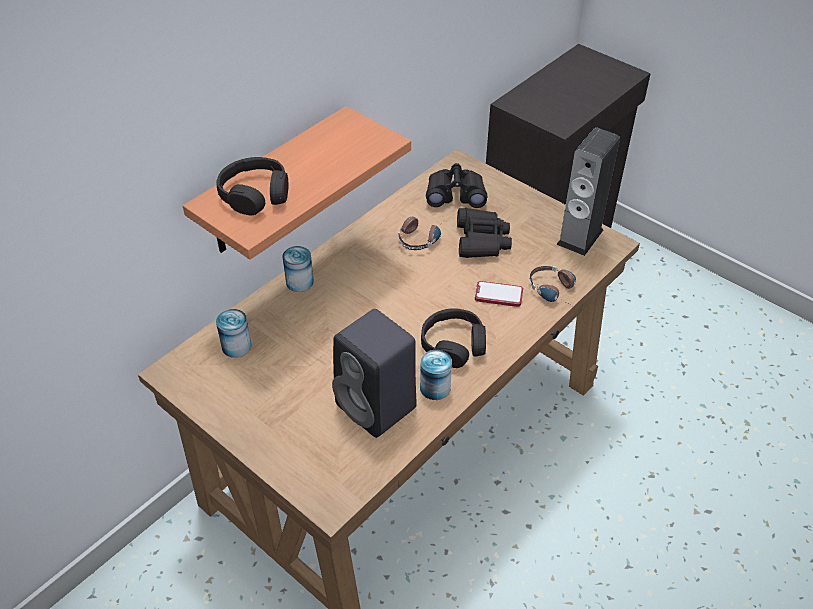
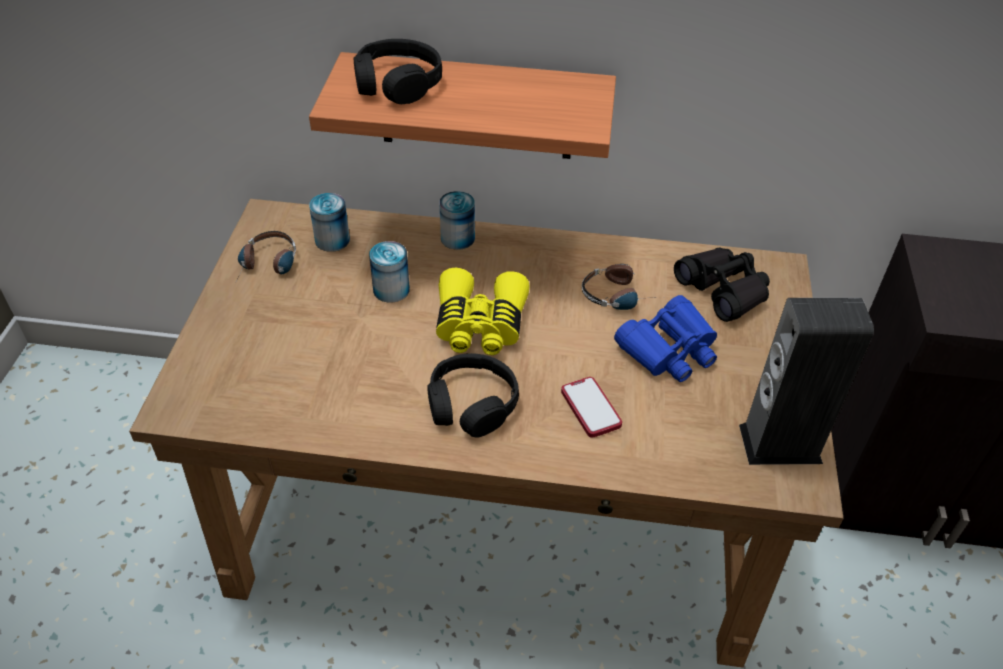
camera: 55 degrees right, 0 degrees up
black speaker [332,309,417,438] -> none
can [420,350,452,400] -> can moved to [369,241,410,303]
black binoculars [457,208,512,258] -> blue binoculars [614,295,717,382]
headphones [529,266,576,306] -> headphones moved to [238,231,296,275]
none -> yellow binoculars [436,267,530,355]

